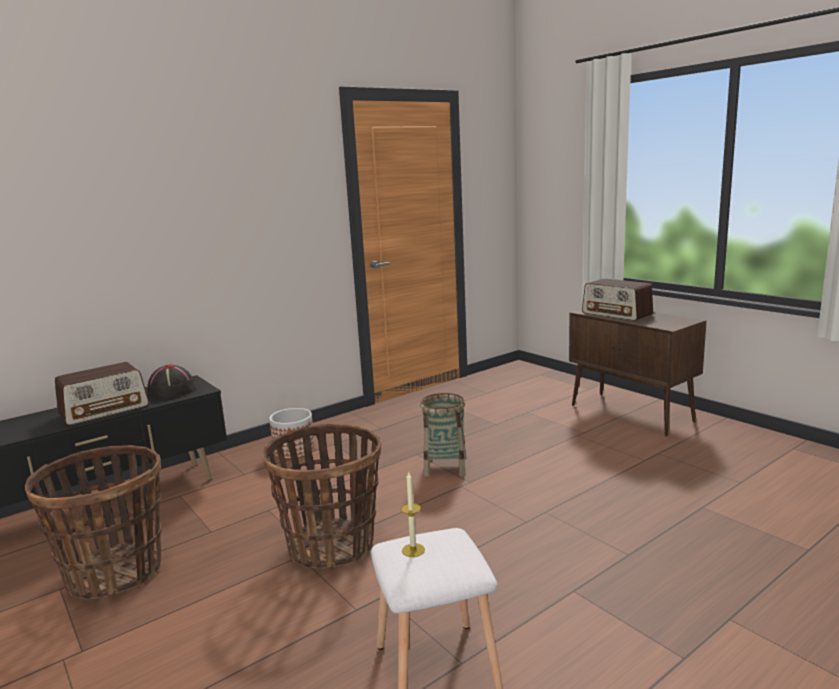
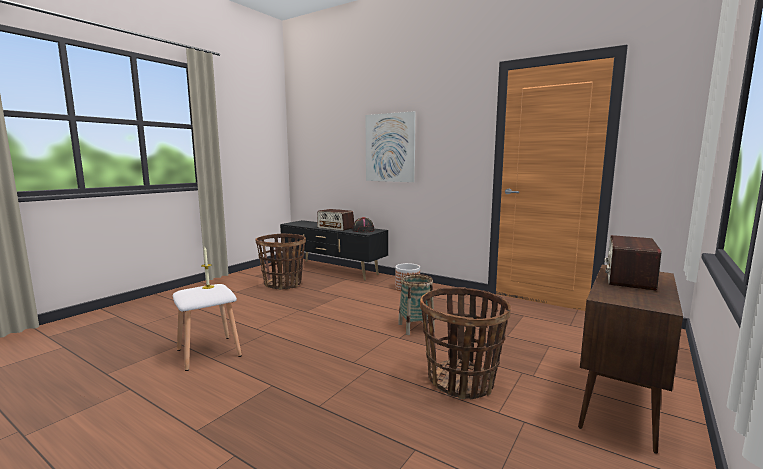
camera: 70 degrees right, 5 degrees down
basket [263,424,381,569] -> basket moved to [420,287,511,399]
none -> picture [366,111,416,182]

